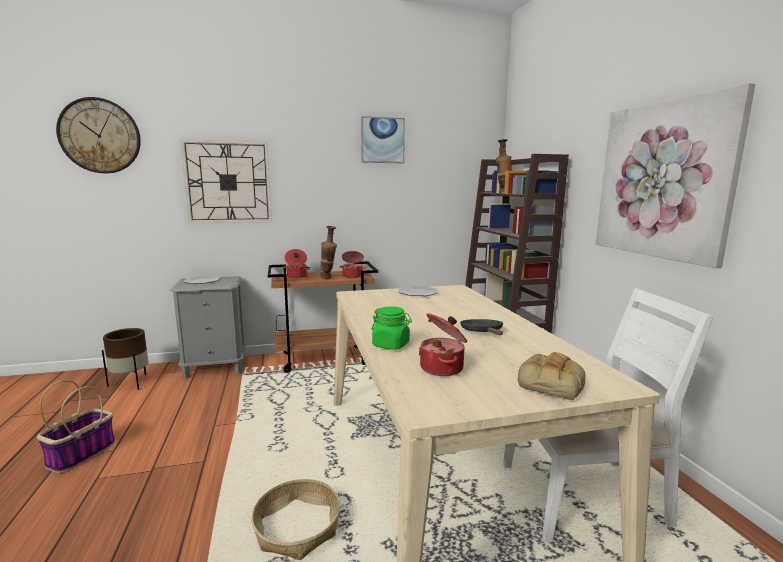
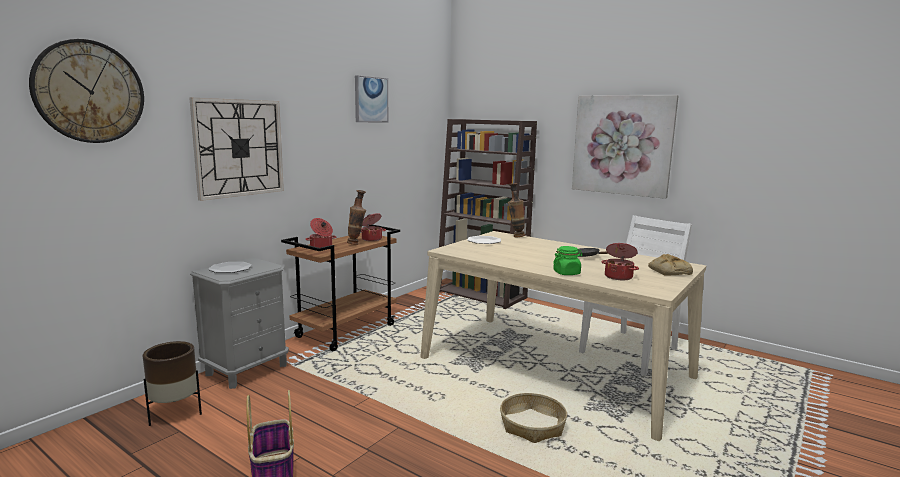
camera: 40 degrees left, 0 degrees up
vase [496,139,511,193] -> vase moved to [508,183,525,237]

